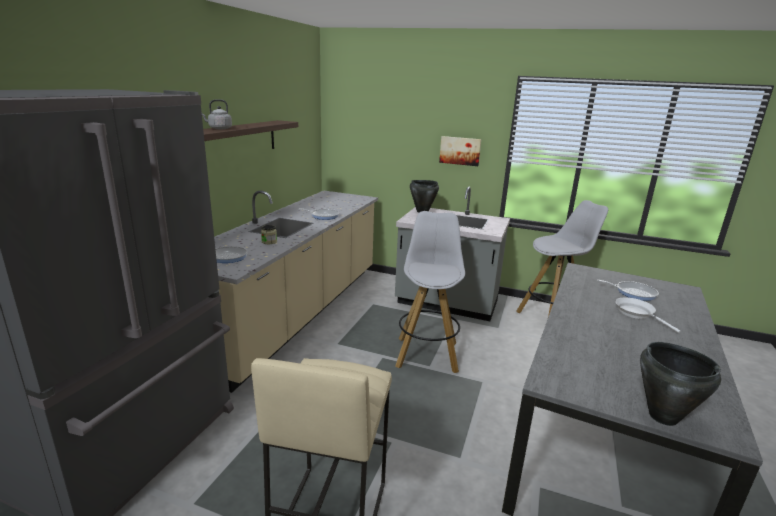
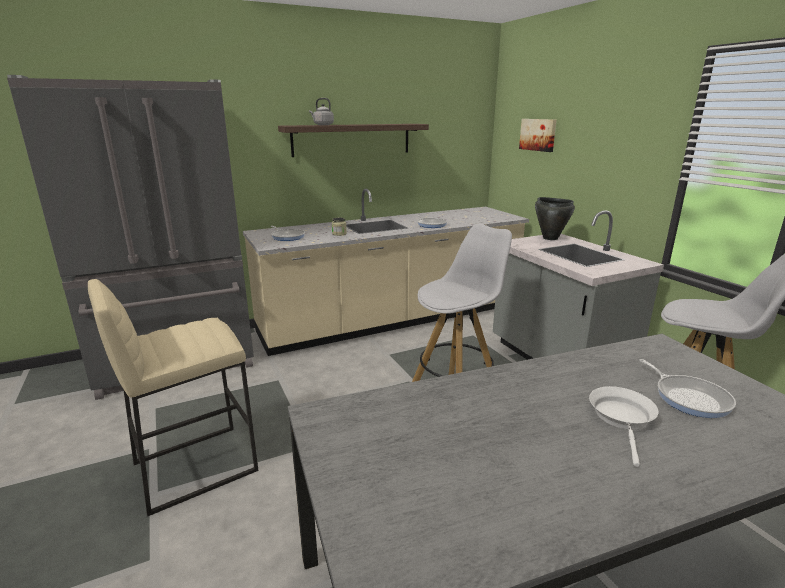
camera: 45 degrees right, 0 degrees up
picture [439,136,481,166] -> picture moved to [519,119,557,152]
black cooking pot [640,342,721,426] -> none

